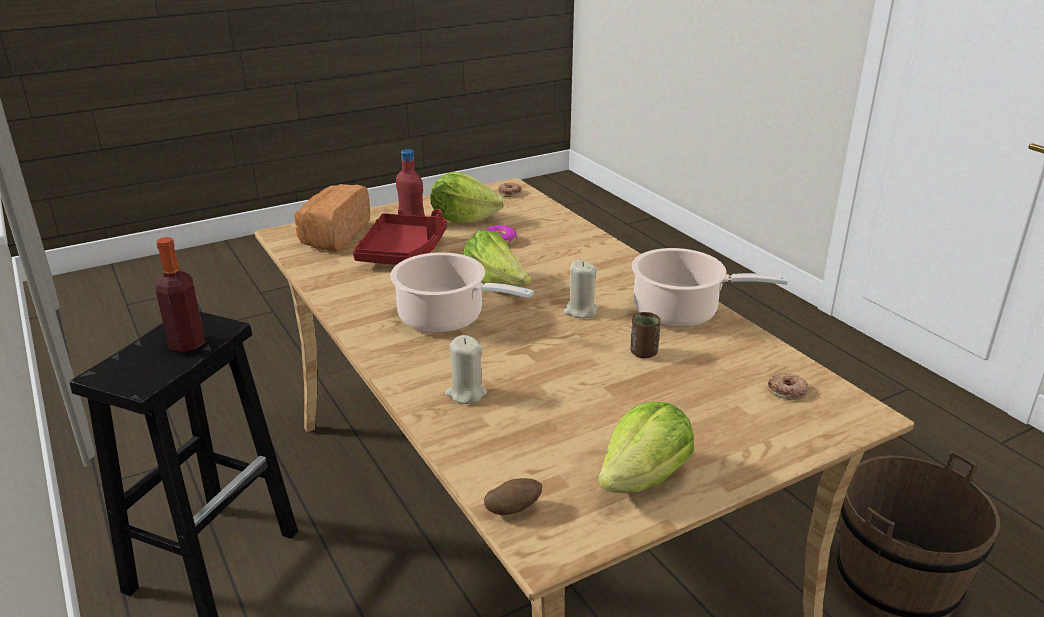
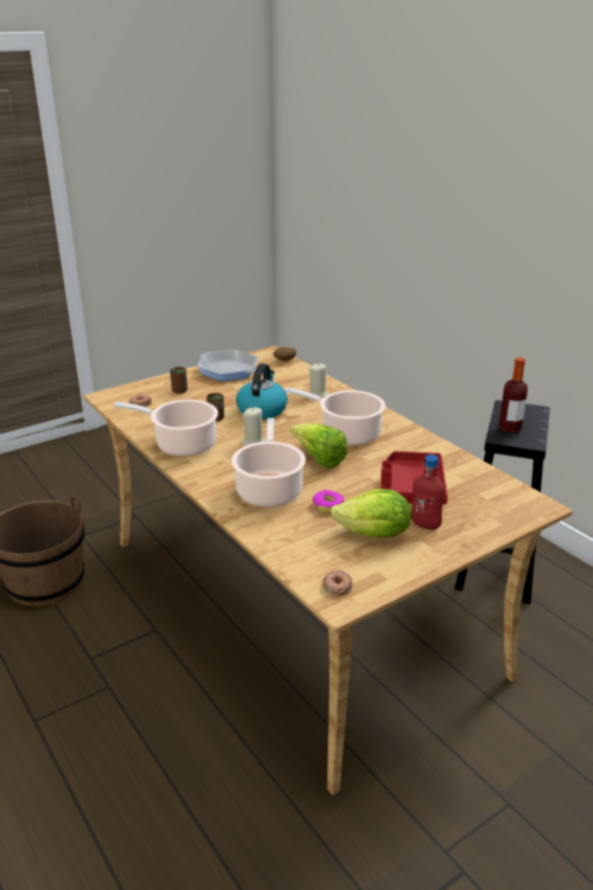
camera: 175 degrees right, 0 degrees up
bread [294,184,370,251] -> none
lettuce [598,401,694,493] -> frying pan [197,350,258,381]
none -> brown cup [170,367,188,394]
none -> cooking pot [231,418,306,507]
none -> kettle [236,363,288,419]

